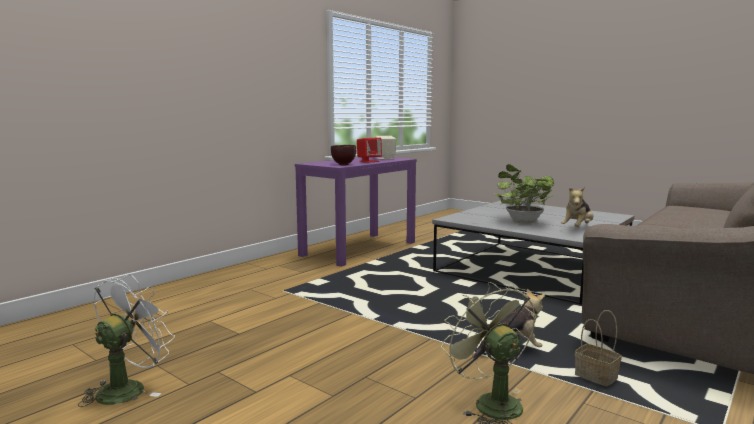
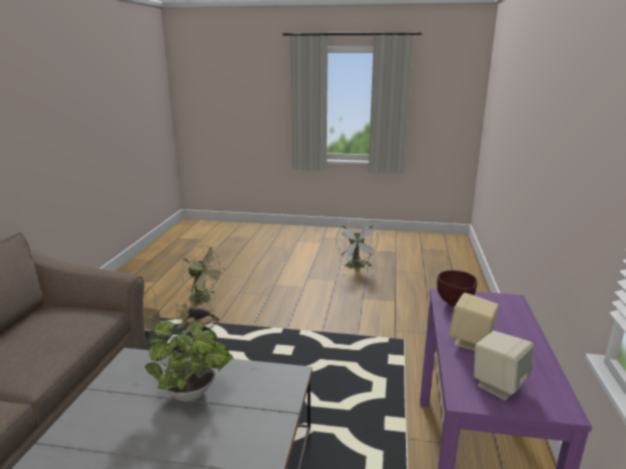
camera: 150 degrees right, 10 degrees up
red speaker [357,138,382,163] -> beige speaker [449,293,499,351]
plush toy [561,186,593,227] -> none

